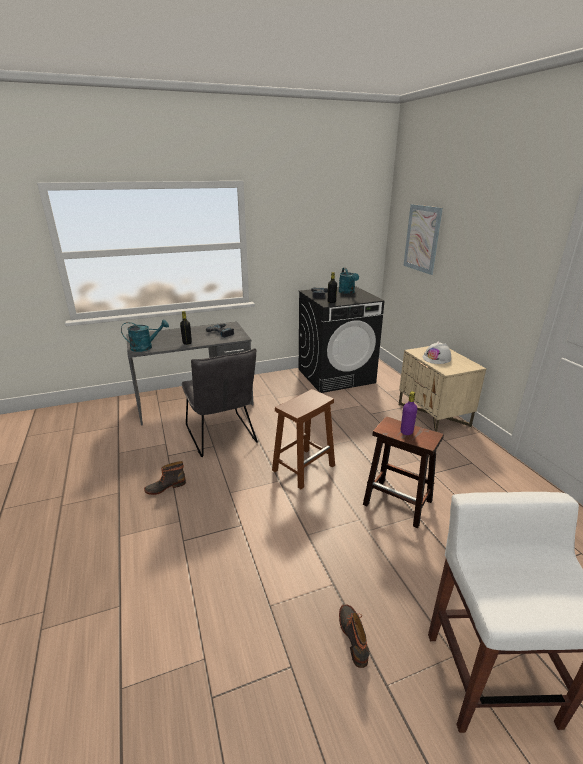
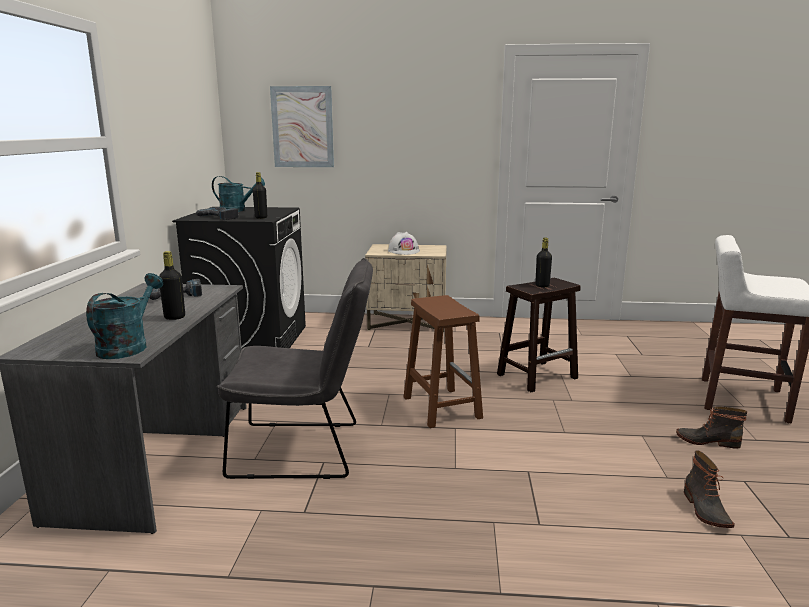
camera: 65 degrees left, 10 degrees down
boot [144,461,186,495] -> boot moved to [684,450,735,528]
purple bottle [401,391,417,435] -> black bottle [535,238,552,287]

